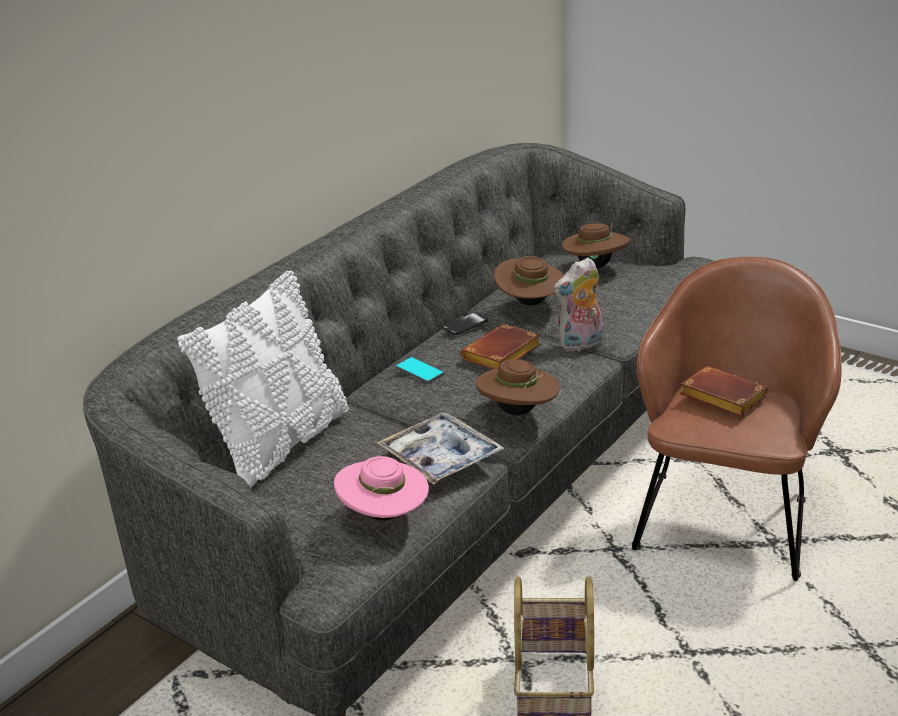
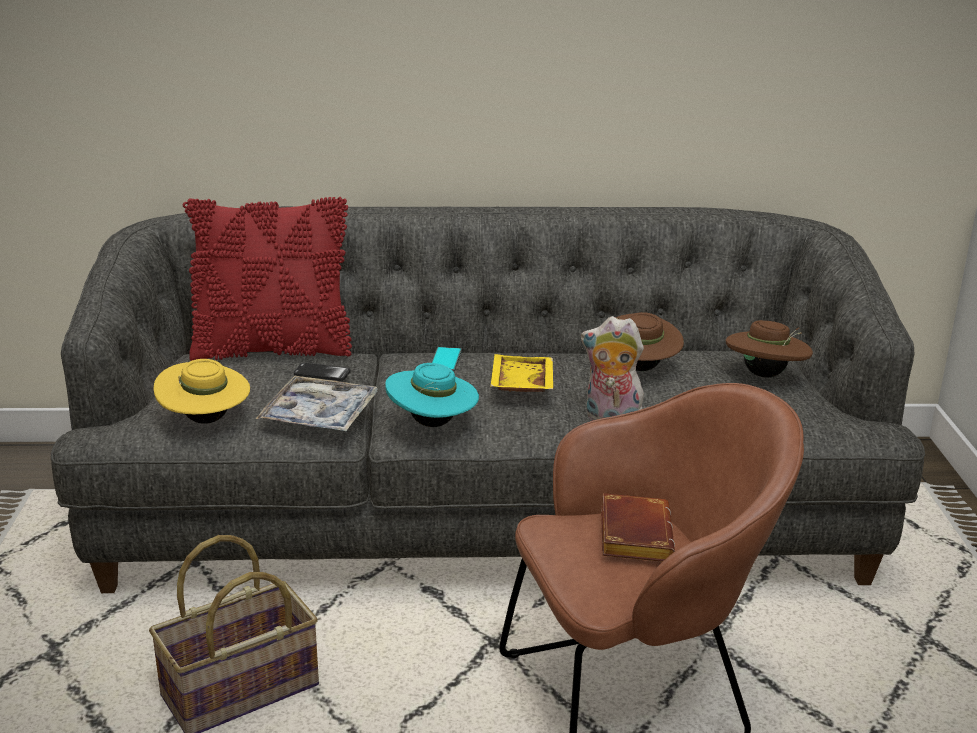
camera: 50 degrees right, 5 degrees down
white pillow [177,271,349,488] -> red pillow [182,197,352,361]
pink hat [334,456,429,521] -> yellow hat [153,359,250,424]
phone [443,312,488,335] -> phone moved to [294,363,351,381]
brown book [461,324,541,369] -> yellow tray [490,354,553,392]
brown hat [476,359,559,416] -> turquoise hat [385,363,479,427]

